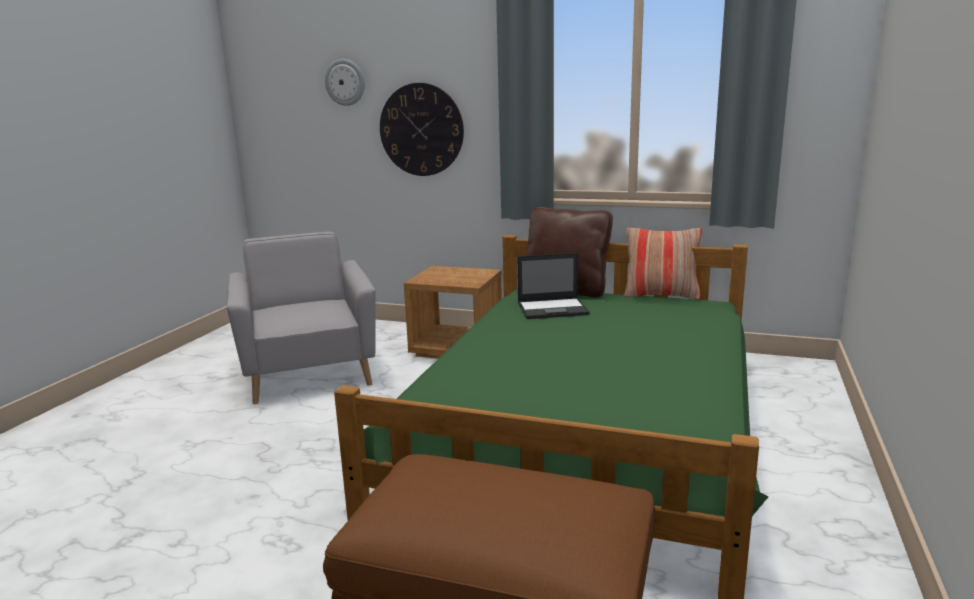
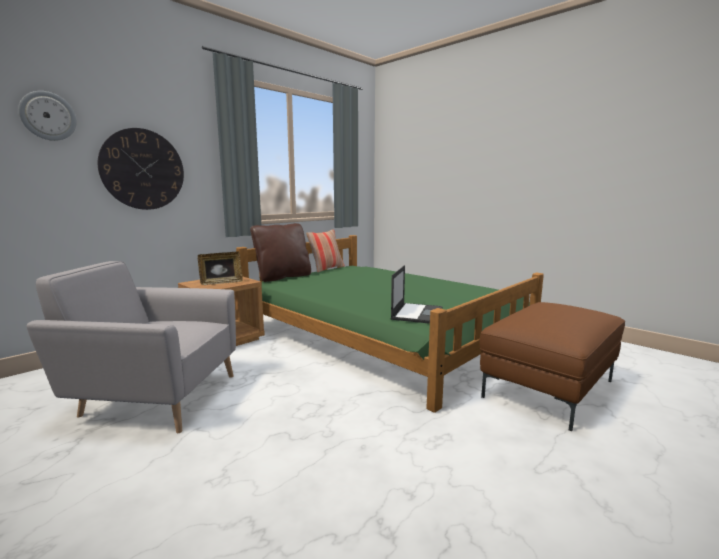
camera: 65 degrees left, 5 degrees down
laptop [517,253,590,319] -> laptop moved to [390,265,442,324]
none -> picture frame [198,252,243,285]

